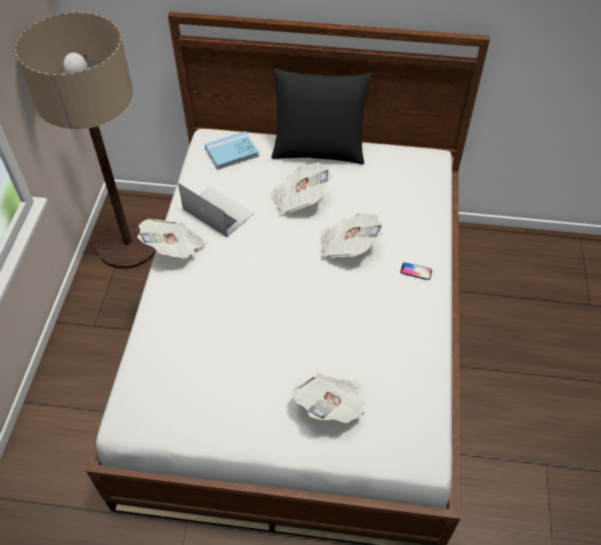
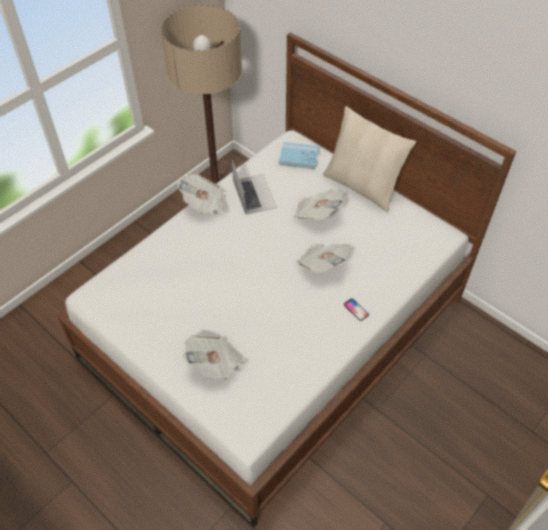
camera: 35 degrees right, 0 degrees up
black pillow [272,69,372,164] -> beige pillow [323,106,416,213]

